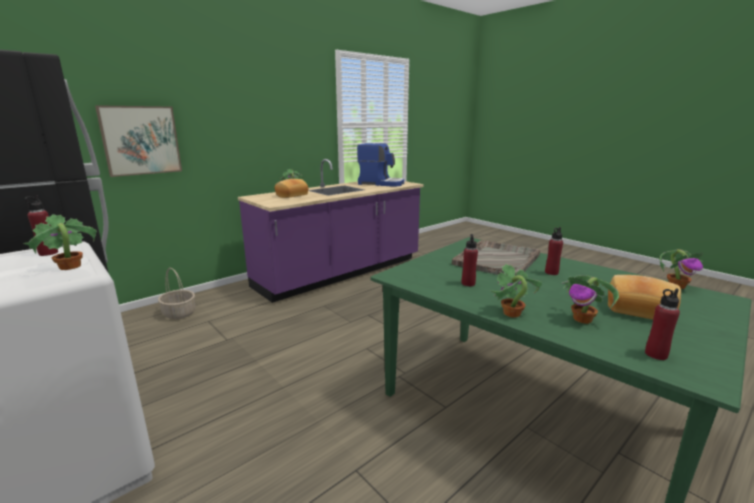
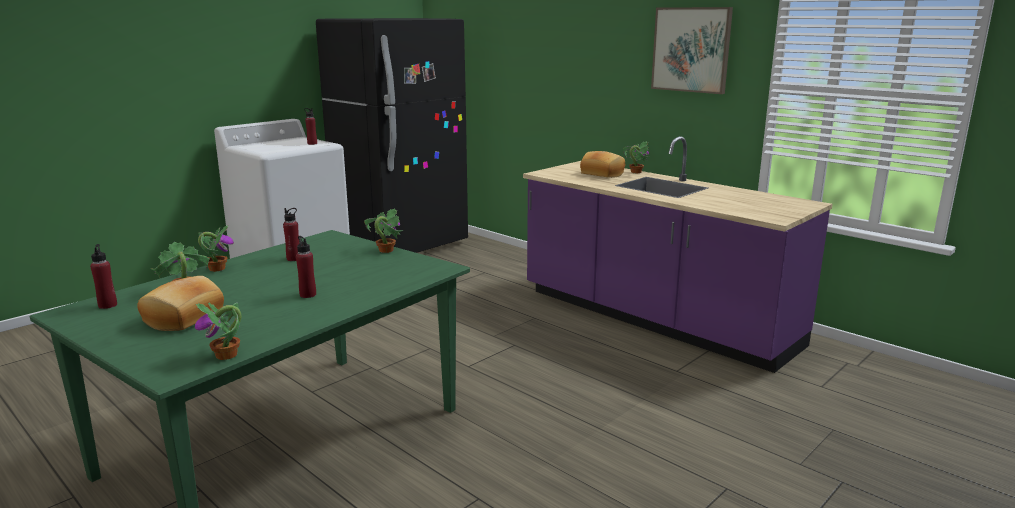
camera: 85 degrees right, 0 degrees up
potted plant [23,214,97,270] -> potted plant moved to [364,208,403,253]
picture [95,105,182,177] -> picture moved to [651,7,733,94]
basket [158,268,196,319] -> none
coffee machine [357,143,404,187] -> none
grey tray [452,240,540,275] -> none

